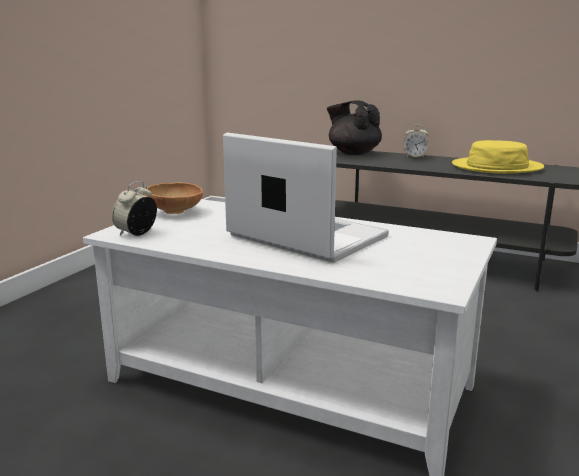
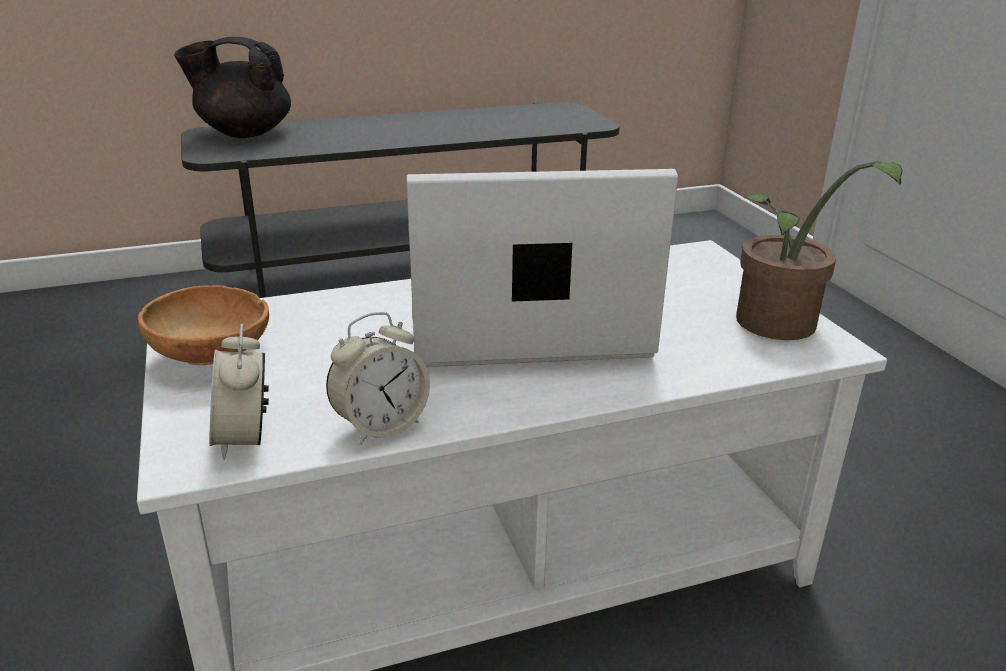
camera: 45 degrees left, 10 degrees up
alarm clock [403,124,429,158] -> alarm clock moved to [326,312,430,445]
yellow hat [452,140,544,174] -> none
none -> potted plant [736,161,902,340]

